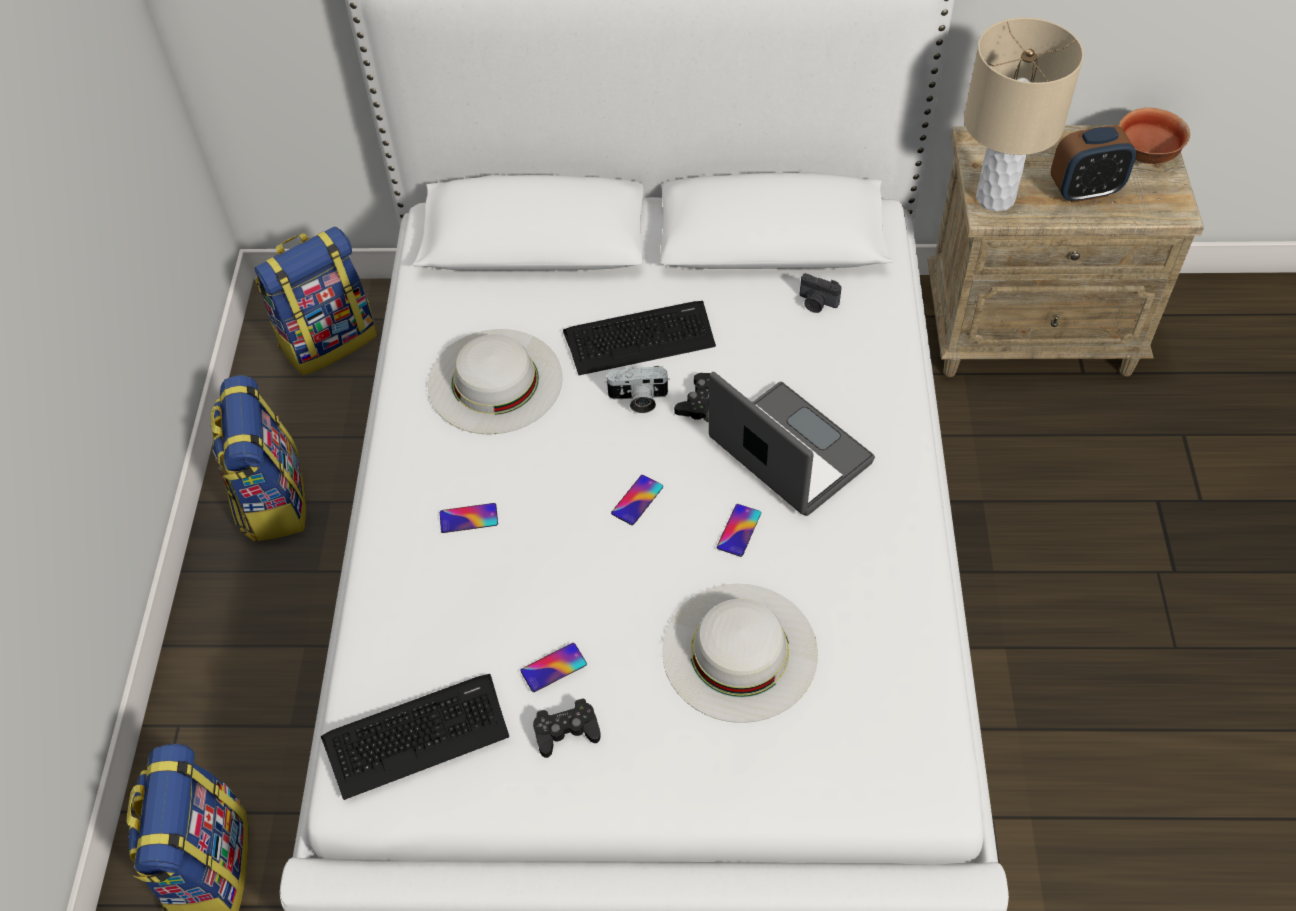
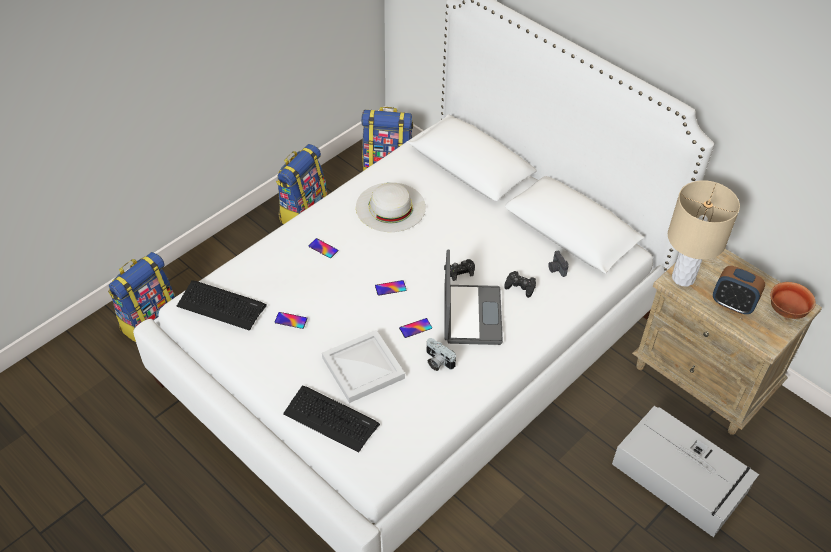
camera: 40 degrees right, 5 degrees down
black game controller [533,698,601,758] -> black game controller moved to [504,271,536,298]
keyboard [563,301,716,376] -> keyboard moved to [283,385,380,452]
camera [605,366,670,413] -> camera moved to [426,338,456,371]
white hat [662,584,818,723] -> white tray [322,330,405,403]
none -> grey storage box [612,406,759,537]

